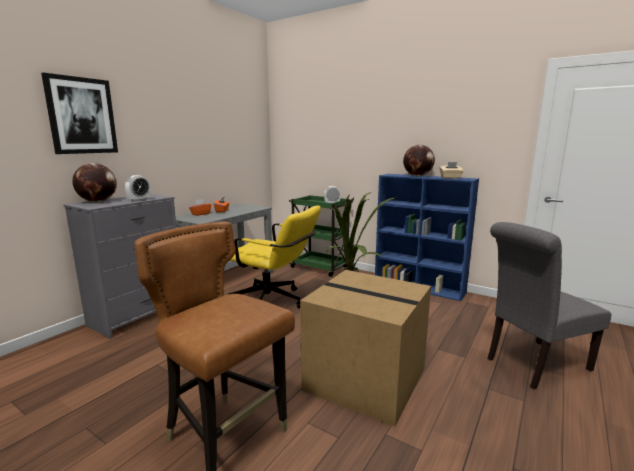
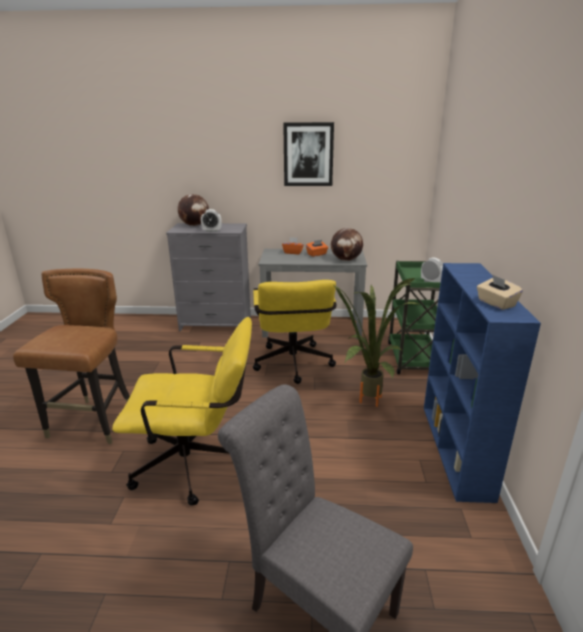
camera: 60 degrees right, 10 degrees up
picture [41,73,118,154] -> picture moved to [283,122,334,186]
cardboard box [300,270,431,427] -> yellow office chair [112,317,252,506]
globe [403,145,435,176] -> globe moved to [331,228,363,261]

